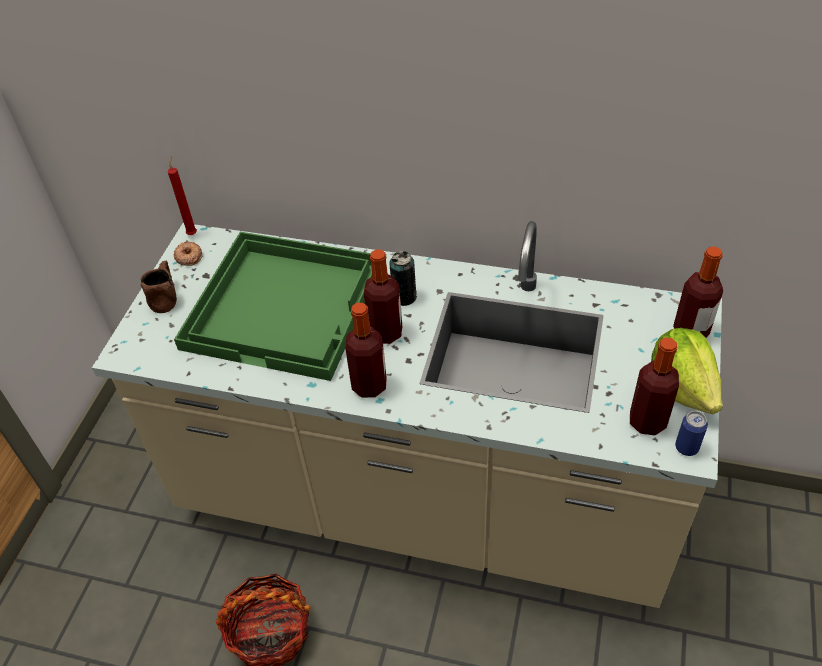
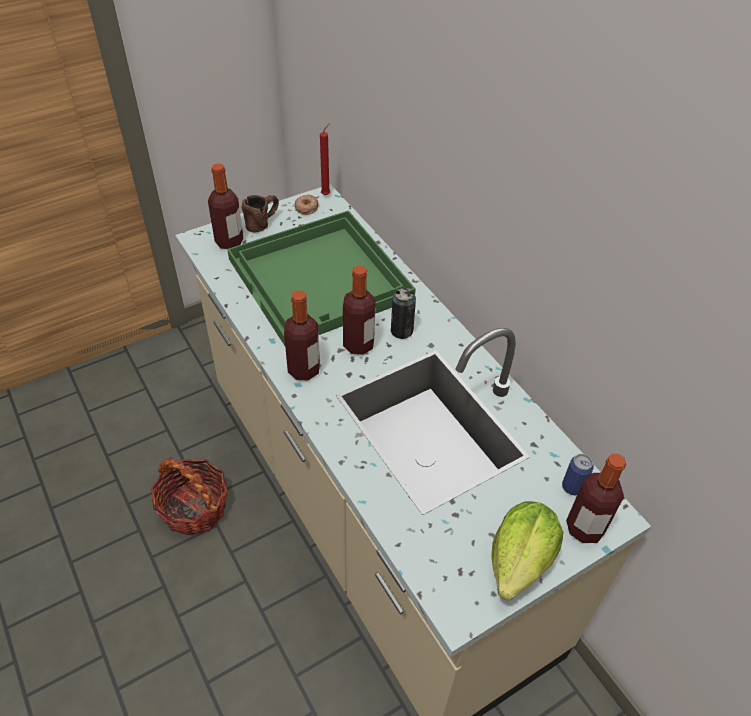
camera: 40 degrees right, 0 degrees up
bottle [630,337,679,435] -> bottle moved to [208,163,244,249]
can [675,411,708,456] -> can moved to [562,454,594,495]

